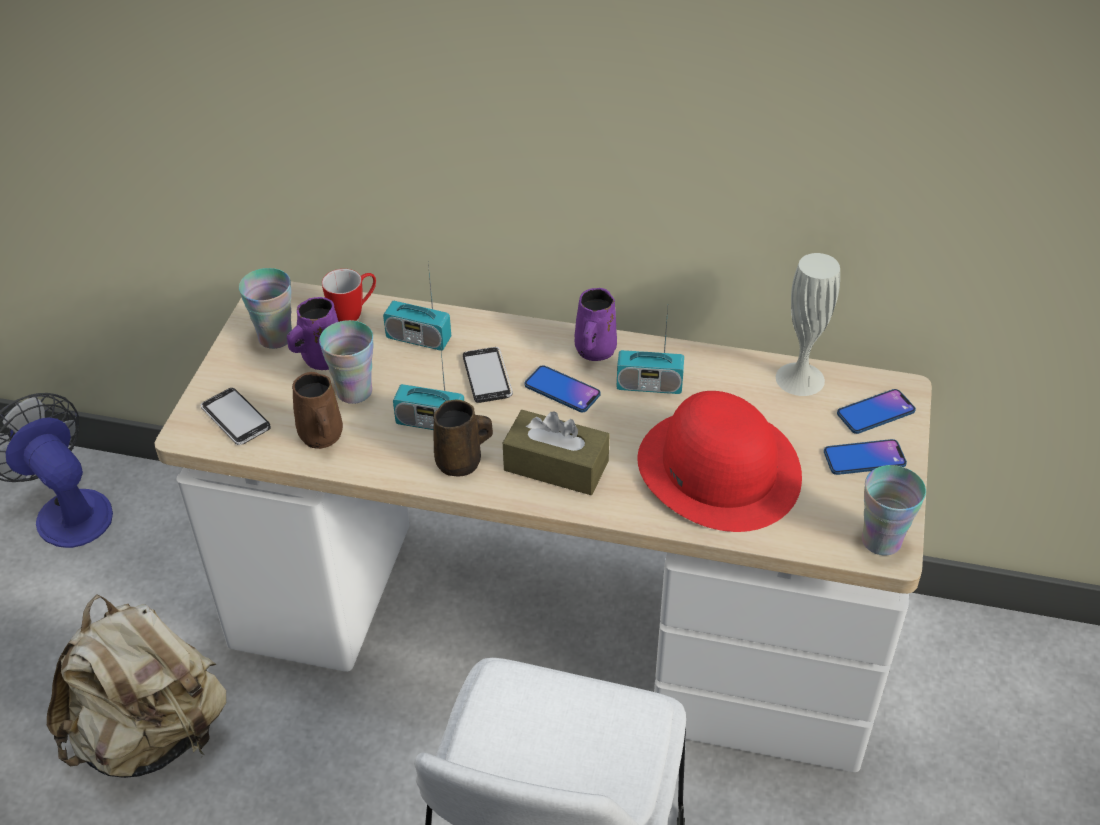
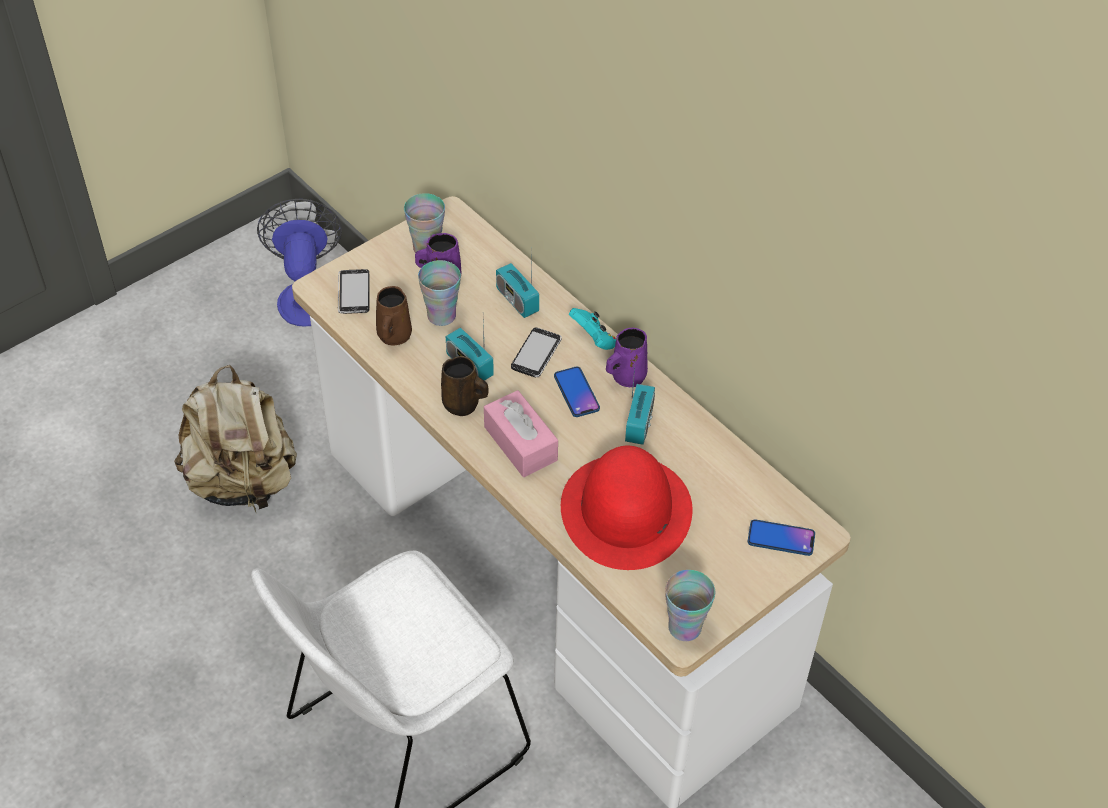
camera: 35 degrees right, 5 degrees up
mug [322,269,376,322] -> none
brown tissue box [503,410,610,495] -> pink tissue box [484,390,558,477]
radio [617,308,684,394] -> radio turned 120 degrees counterclockwise [625,367,655,445]
white vase [776,253,840,396] -> none
phone [824,439,907,475] -> none
none -> turquoise game controller [569,308,616,350]

